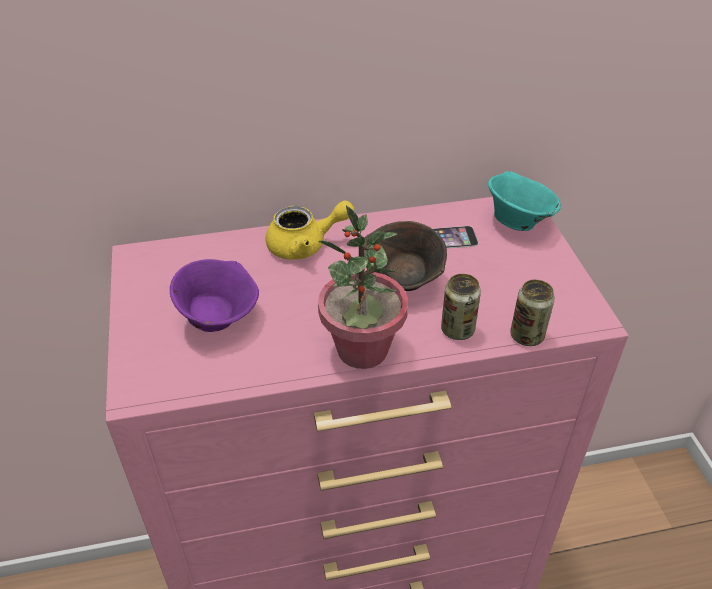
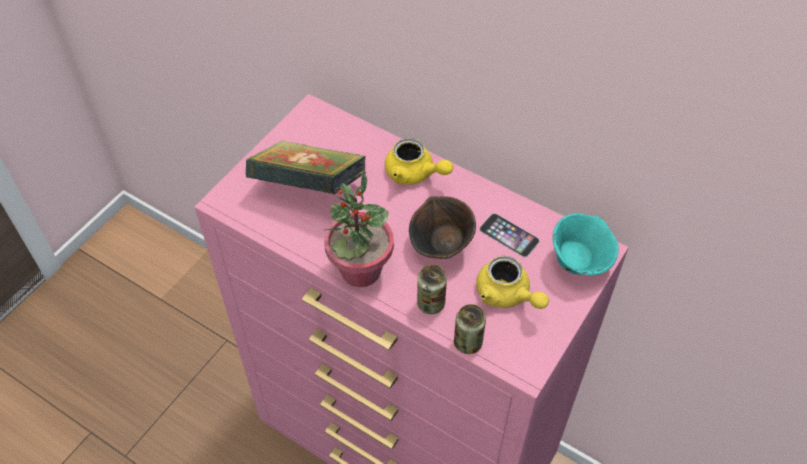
camera: 45 degrees right, 10 degrees up
purple bowl [170,259,259,332] -> book [246,140,366,195]
none -> yellow teapot [476,256,549,309]

